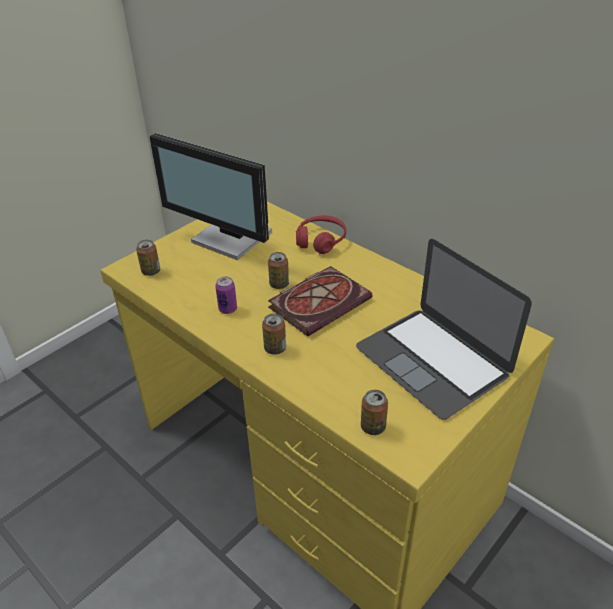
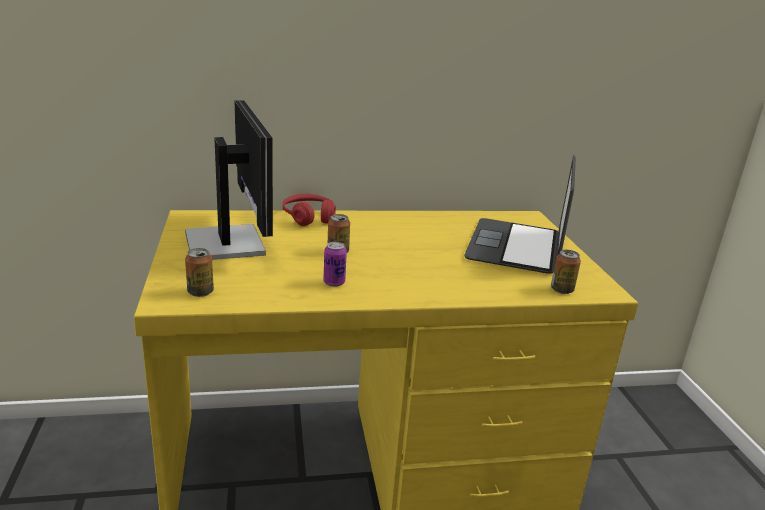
camera: 55 degrees left, 15 degrees down
monitor [149,133,272,260] -> monitor turned 90 degrees counterclockwise [185,100,273,260]
can [262,314,286,355] -> none
book [268,266,372,337] -> none
laptop [356,239,532,420] -> laptop turned 105 degrees clockwise [464,155,576,274]

